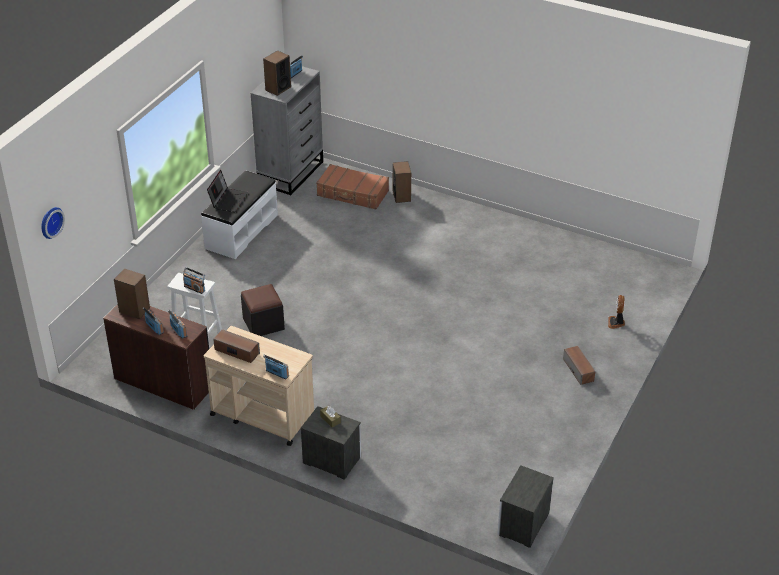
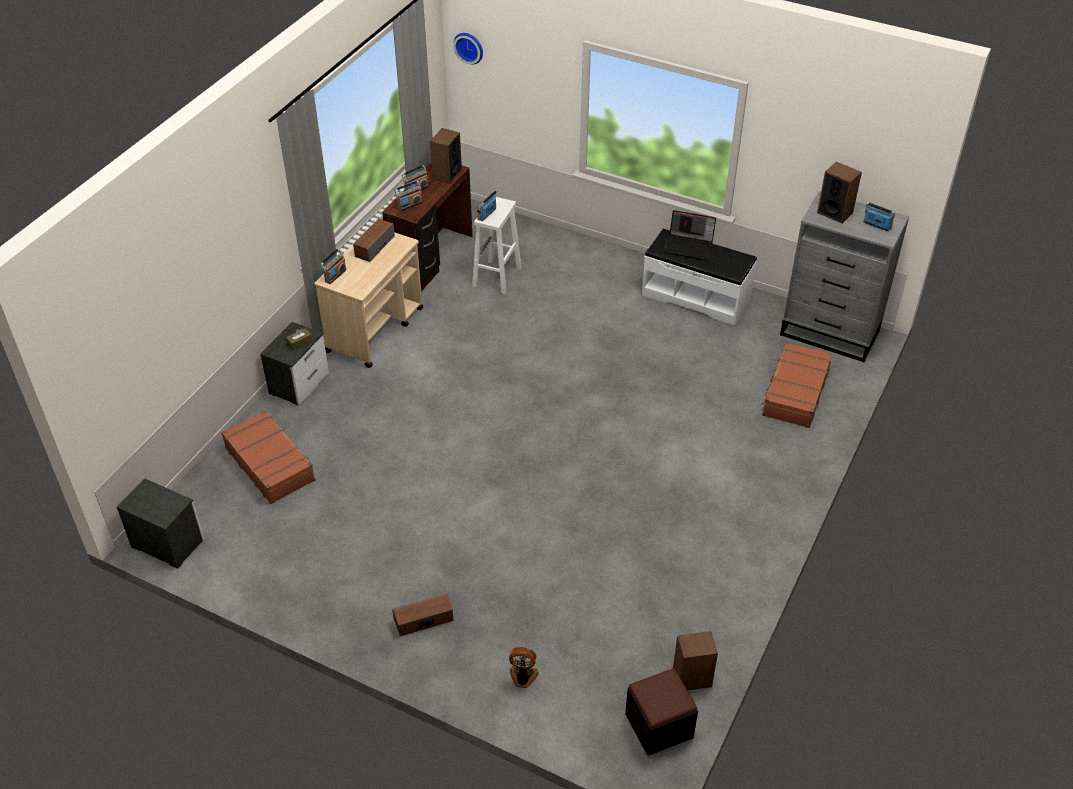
camera: 90 degrees right, 5 degrees up
black ottoman [241,284,285,336] -> black ottoman moved to [625,668,698,756]
speaker [393,161,411,203] -> speaker moved to [673,631,718,690]
none -> brown suitcase [221,410,315,504]

